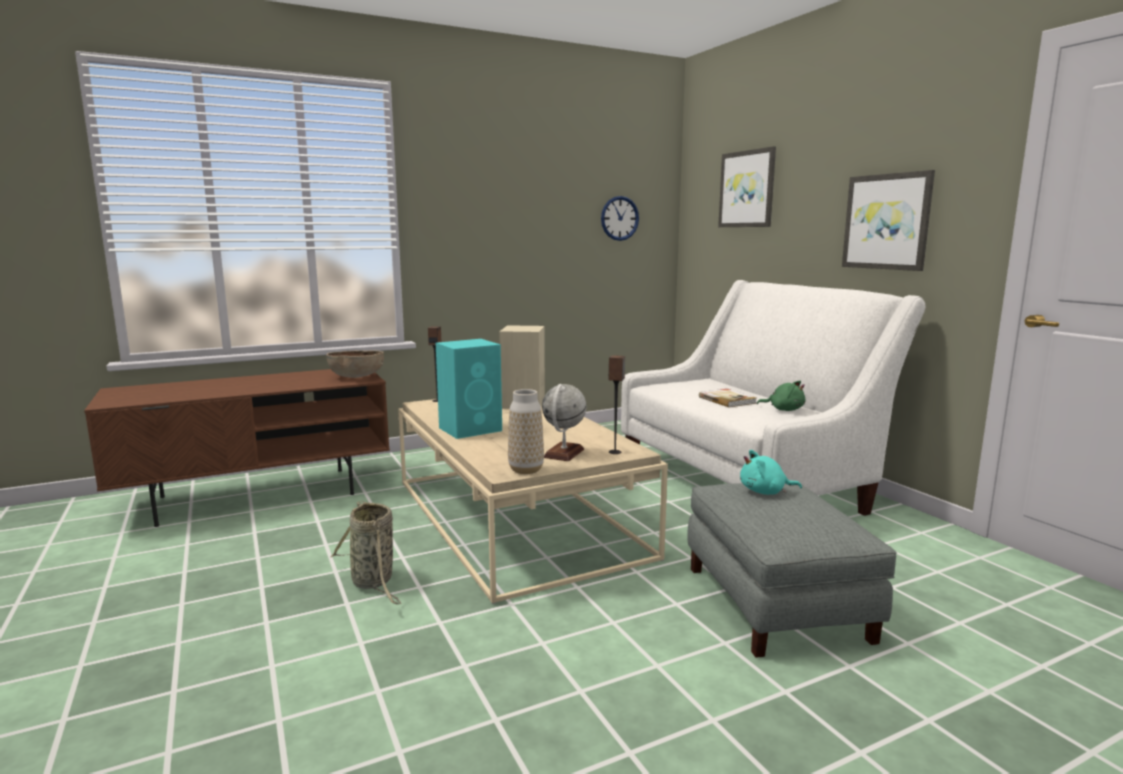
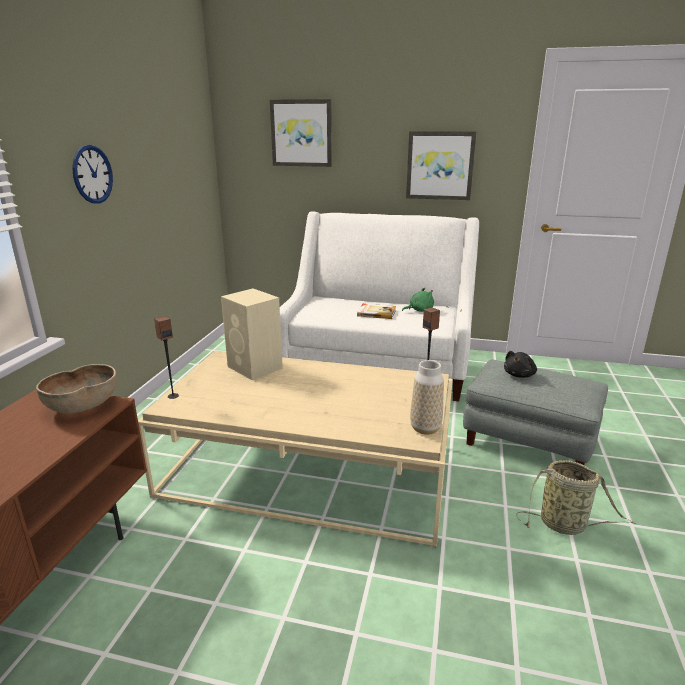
camera: 50 degrees left, 10 degrees up
basket [331,501,402,604] -> basket moved to [516,460,636,535]
turquoise speaker [436,339,502,439] -> none
globe [542,384,586,461] -> none
wall clock [601,196,639,241] -> wall clock moved to [72,145,113,204]
turquoise plush toy [740,450,802,495] -> black plush toy [504,351,537,378]

